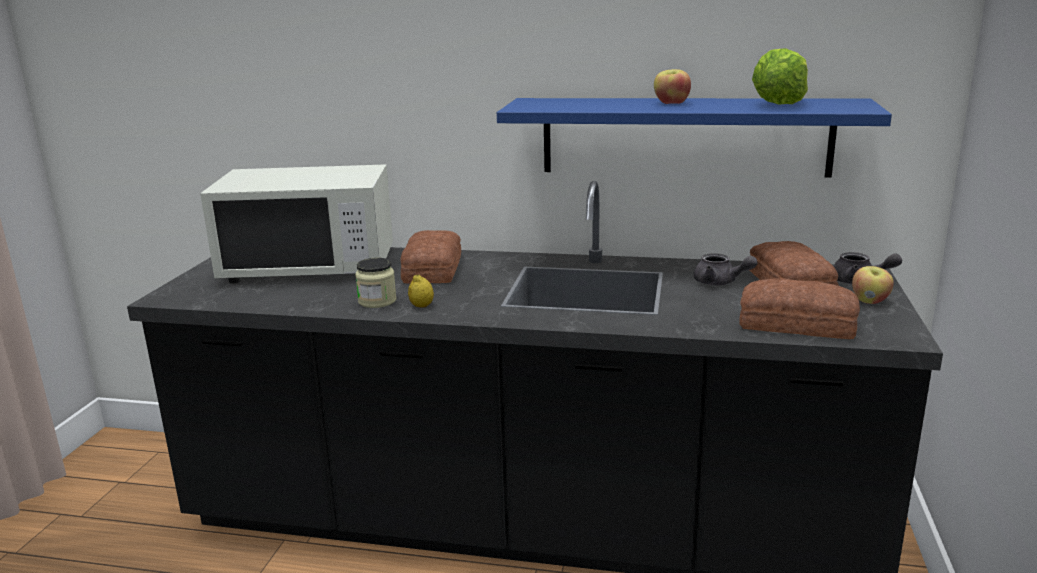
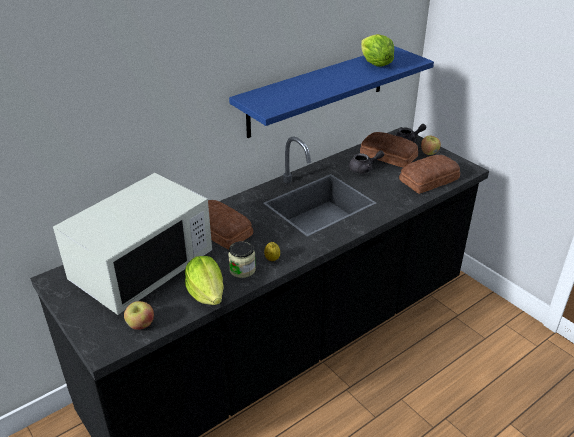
camera: 50 degrees left, 15 degrees up
apple [654,69,691,104] -> apple moved to [124,301,154,330]
none -> lettuce [185,256,223,305]

